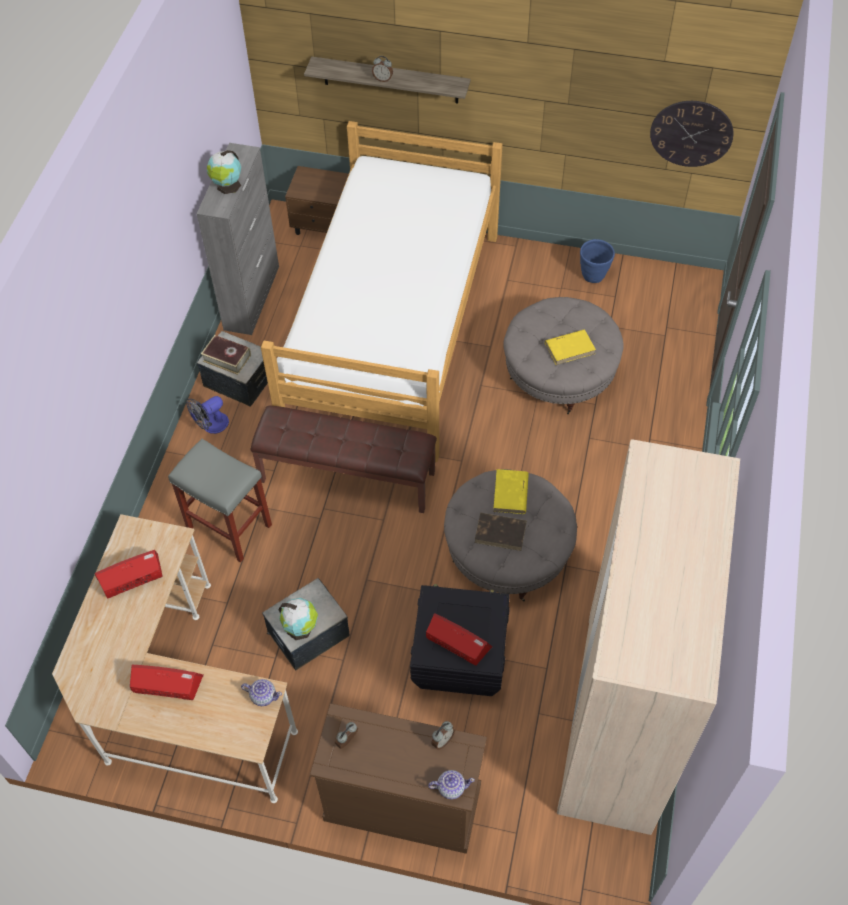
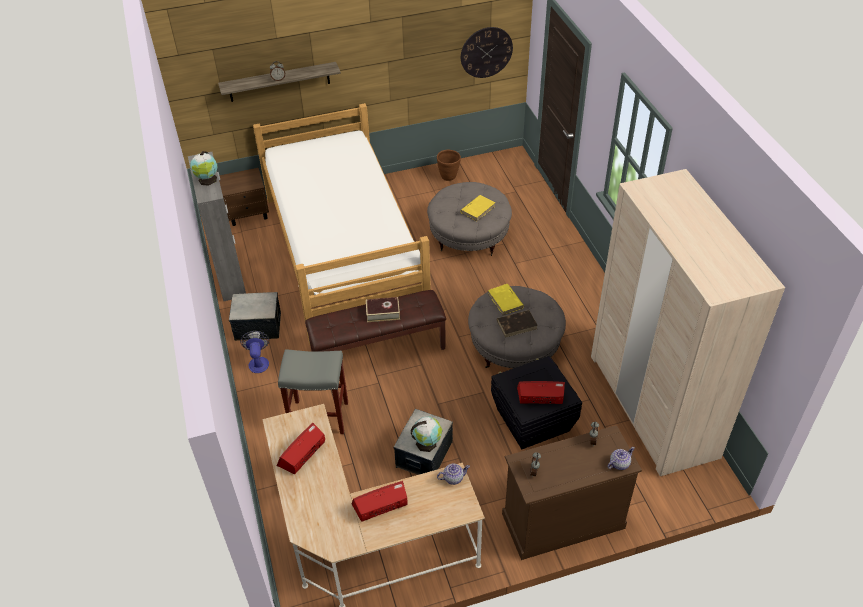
camera: 30 degrees left, 10 degrees down
fan [186,396,229,434] -> fan turned 150 degrees clockwise [240,331,269,373]
book [201,335,251,375] -> book moved to [366,297,400,322]
blue planter [580,239,615,283] -> brown planter [437,150,461,181]

